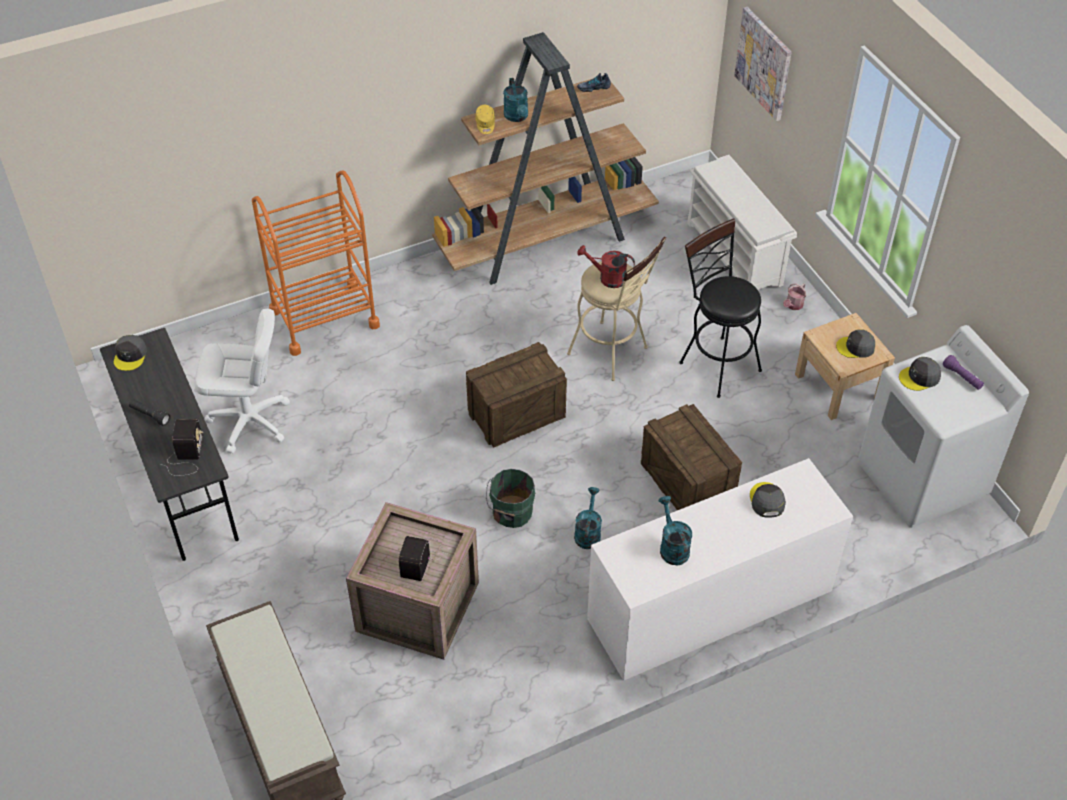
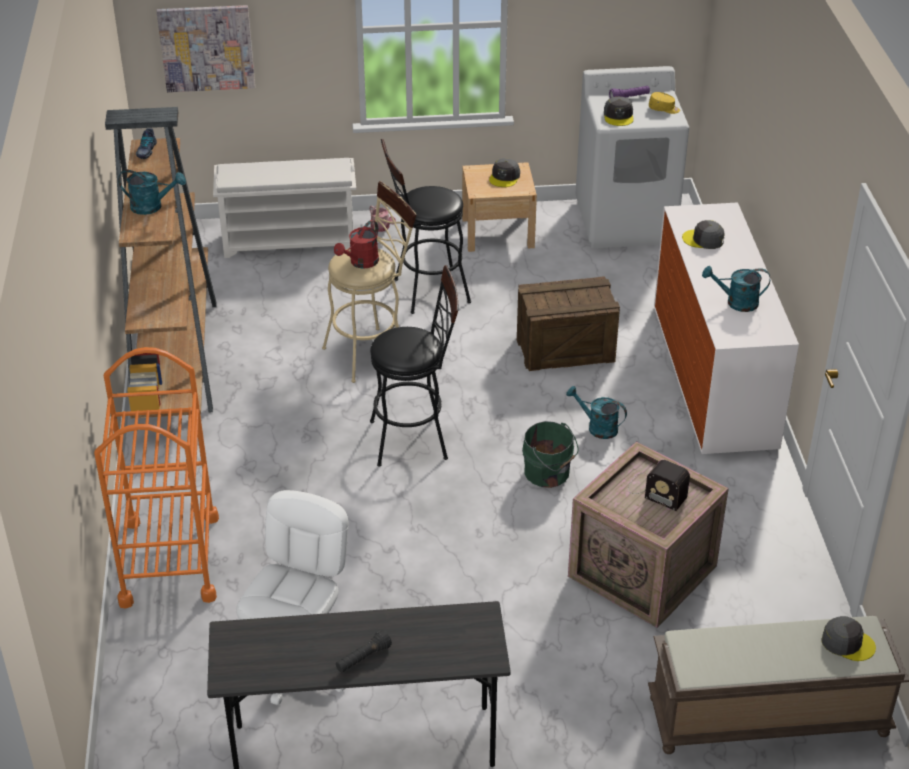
camera: 70 degrees left, 10 degrees down
grey cap [114,335,147,371] -> grey cap moved to [821,616,876,661]
radio [164,419,203,476] -> none
crate [466,342,567,448] -> black stool [370,265,458,467]
yellow cap [475,105,495,134] -> yellow cap moved to [649,92,680,114]

